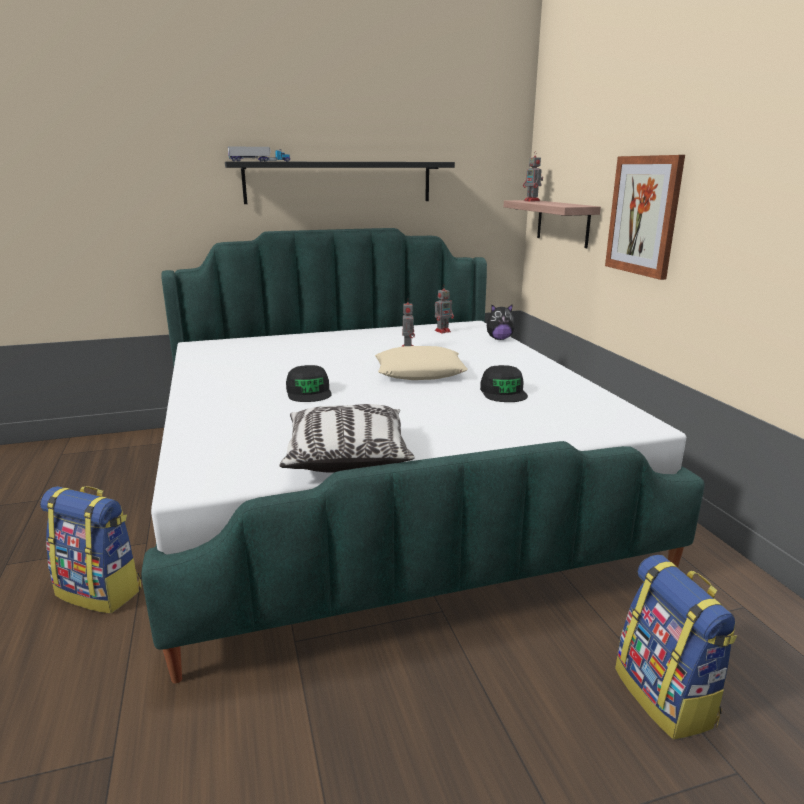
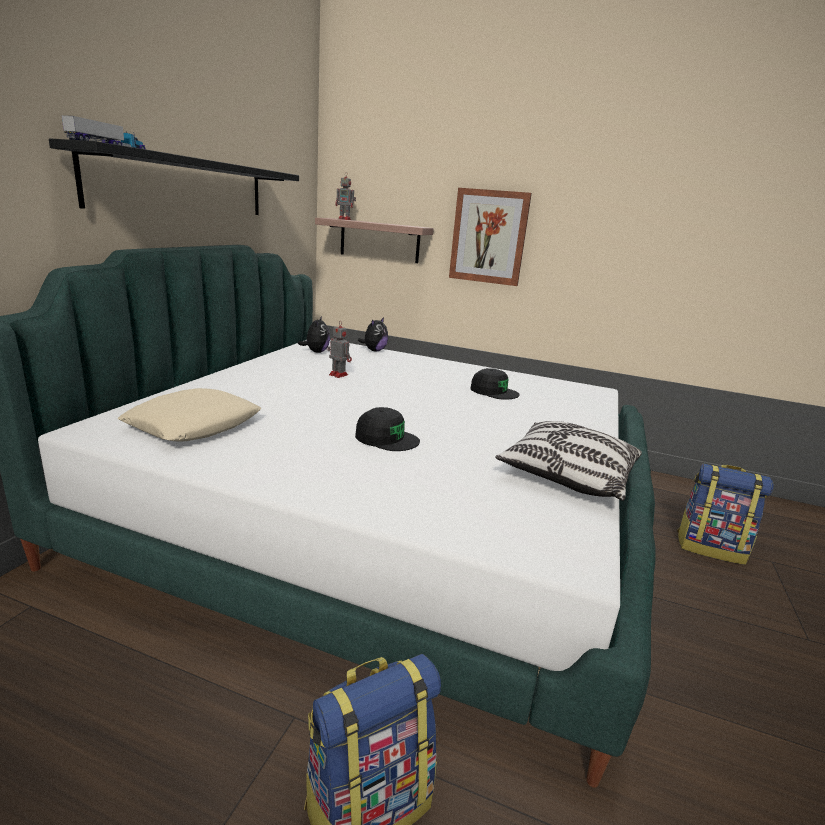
camera: 55 degrees left, 0 degrees up
beige pillow [375,346,468,380] -> beige pillow moved to [118,388,261,441]
toy robot [435,287,454,333] -> plush toy [298,316,330,353]

